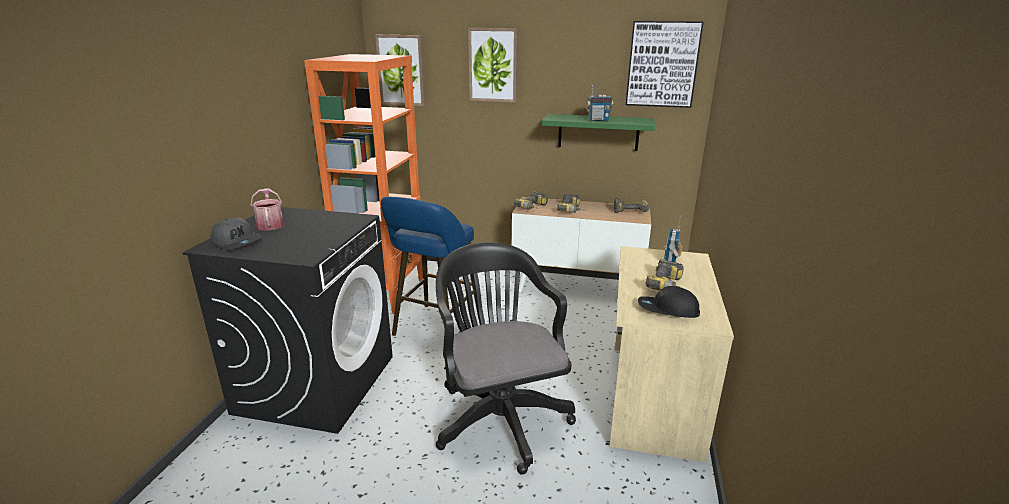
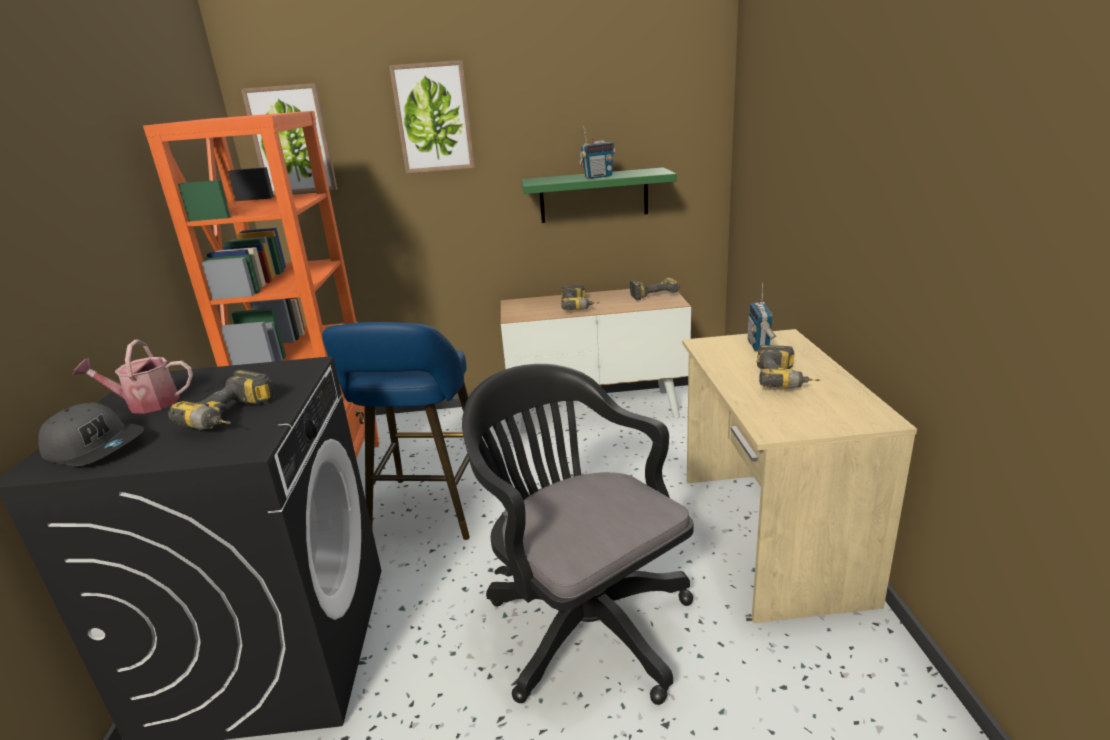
camera: 15 degrees left, 0 degrees up
watering can [250,188,284,231] -> watering can turned 60 degrees counterclockwise [73,339,193,413]
power drill [514,191,548,210] -> power drill moved to [168,370,274,430]
picture [626,21,704,108] -> none
black cap [638,286,700,318] -> none

